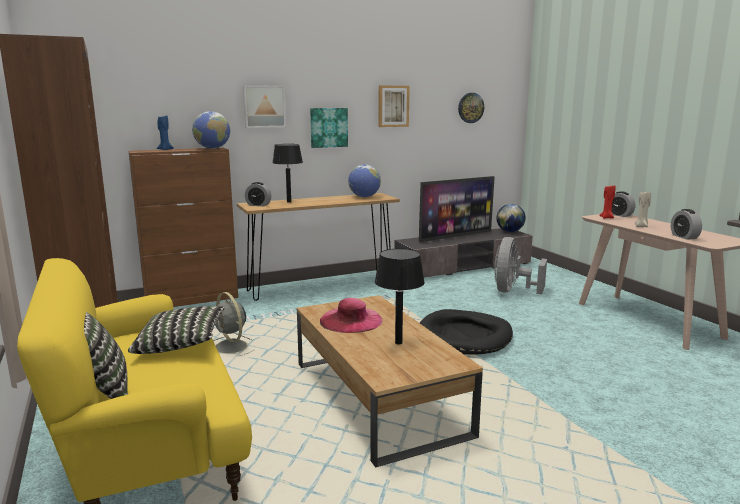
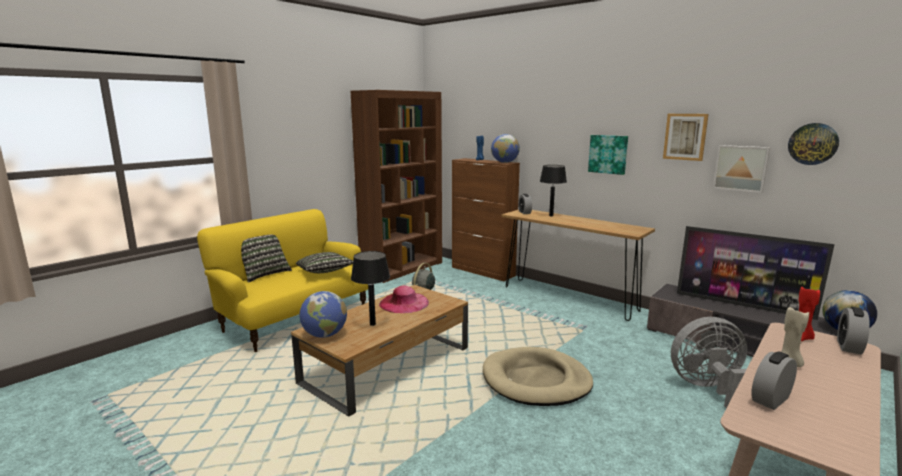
camera: 65 degrees right, 0 degrees up
picture [243,85,286,128] -> picture moved to [713,145,770,193]
globe [348,164,381,197] -> globe moved to [299,291,347,338]
black dog bed [420,309,513,355] -> beige dog bed [483,347,593,406]

